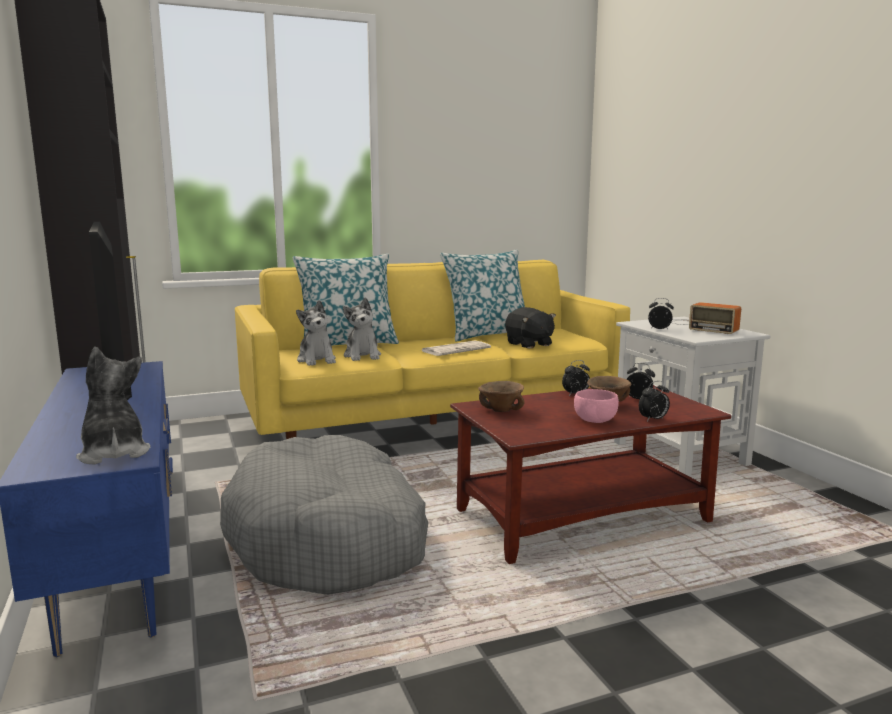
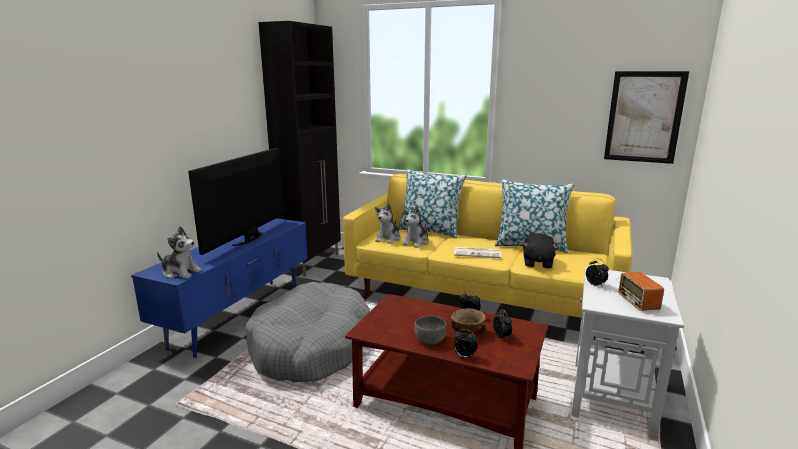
camera: 45 degrees right, 5 degrees up
plush toy [76,347,151,465] -> plush toy turned 90 degrees clockwise [157,226,202,279]
brown bowl [478,381,525,412] -> none
pink bowl [574,389,619,423] -> grey bowl [414,316,447,344]
none -> picture [604,71,689,164]

